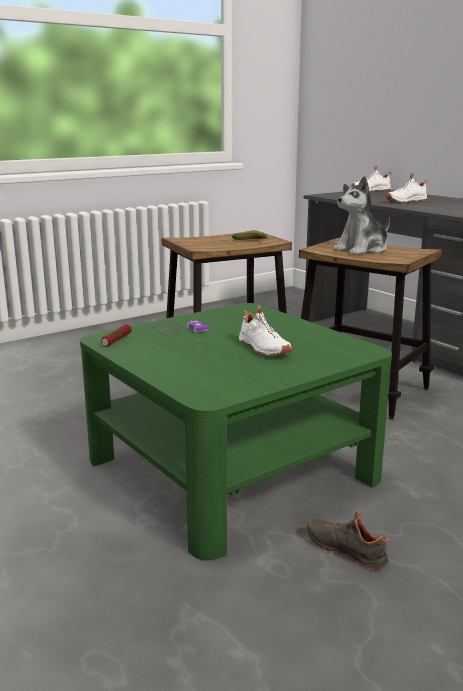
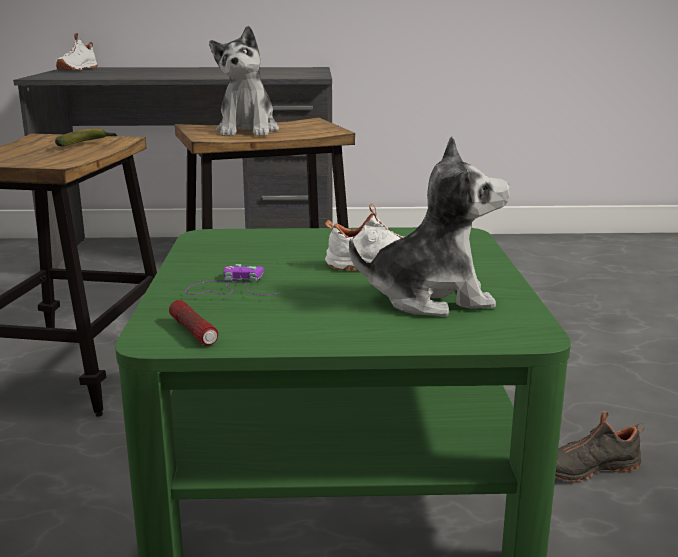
camera: 55 degrees left, 0 degrees up
white shoe [386,173,428,203] -> none
none -> plush toy [349,137,510,316]

